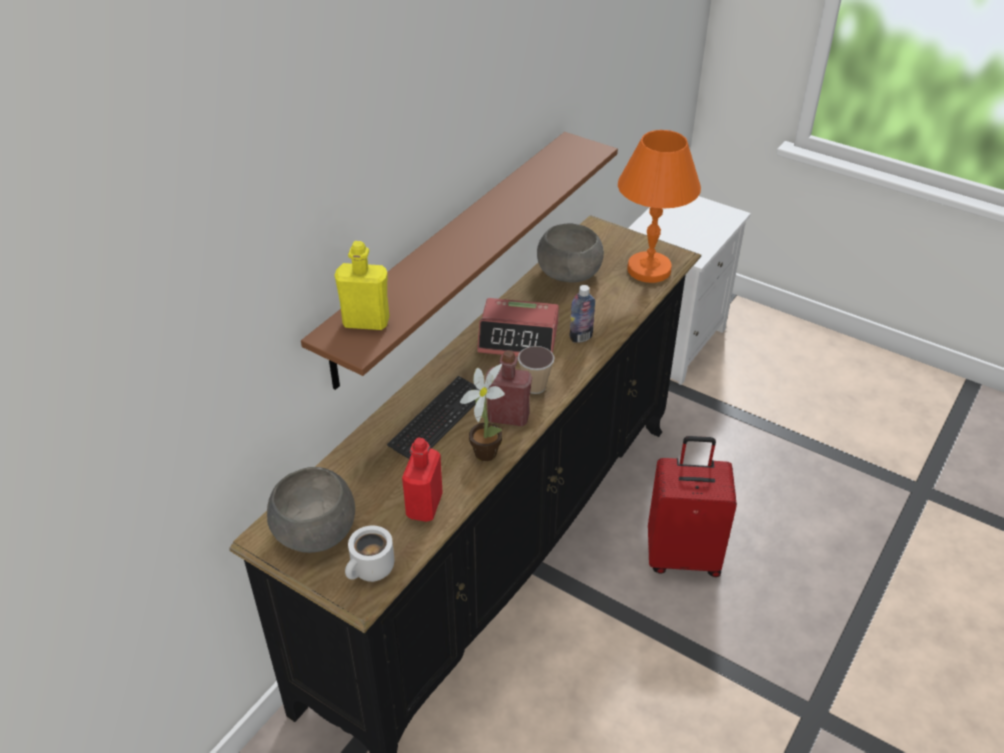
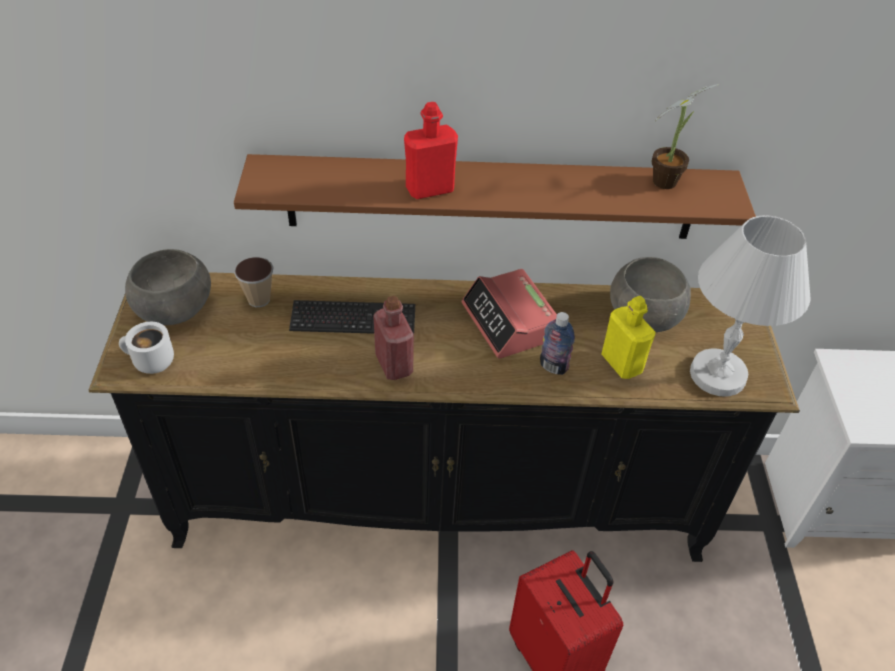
camera: 55 degrees right, 5 degrees up
yellow bottle [334,241,390,330] -> yellow bottle moved to [602,296,656,379]
red bottle [402,437,443,522] -> red bottle moved to [404,102,458,199]
potted plant [460,364,505,461] -> potted plant moved to [651,84,719,189]
cup [518,346,554,394] -> cup moved to [234,257,274,307]
orange table lamp [618,130,701,283] -> white table lamp [690,215,810,396]

